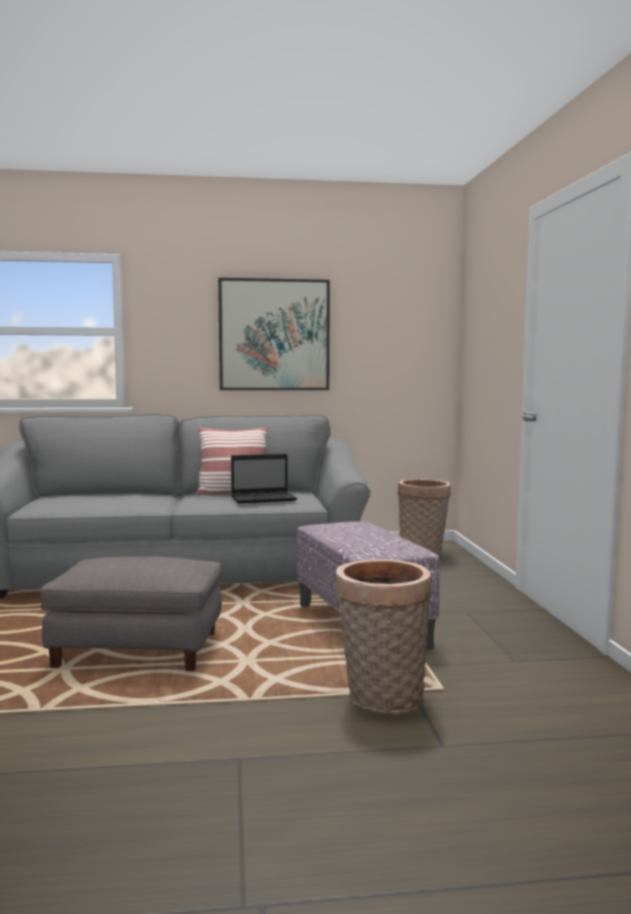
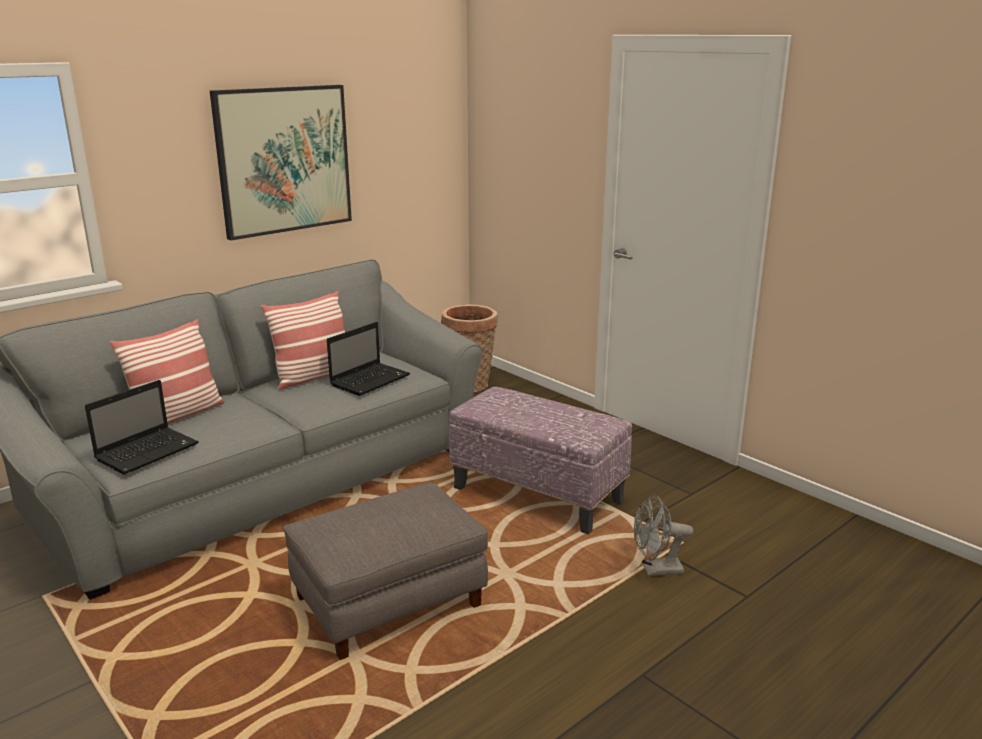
camera: 35 degrees left, 15 degrees up
basket [335,559,432,713] -> grey fan [634,495,693,576]
none -> laptop [85,380,199,475]
none -> pillow [110,319,225,424]

